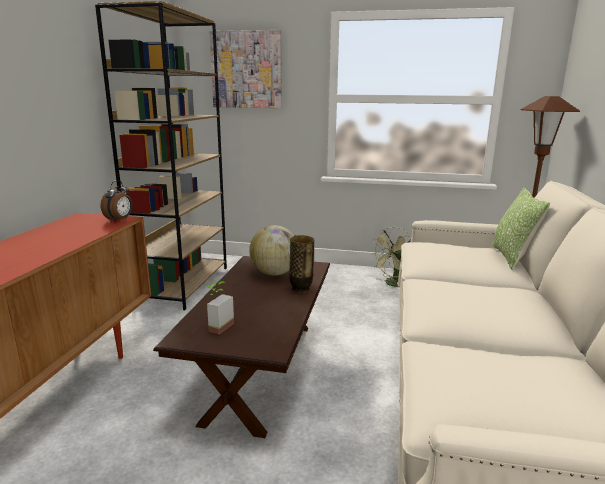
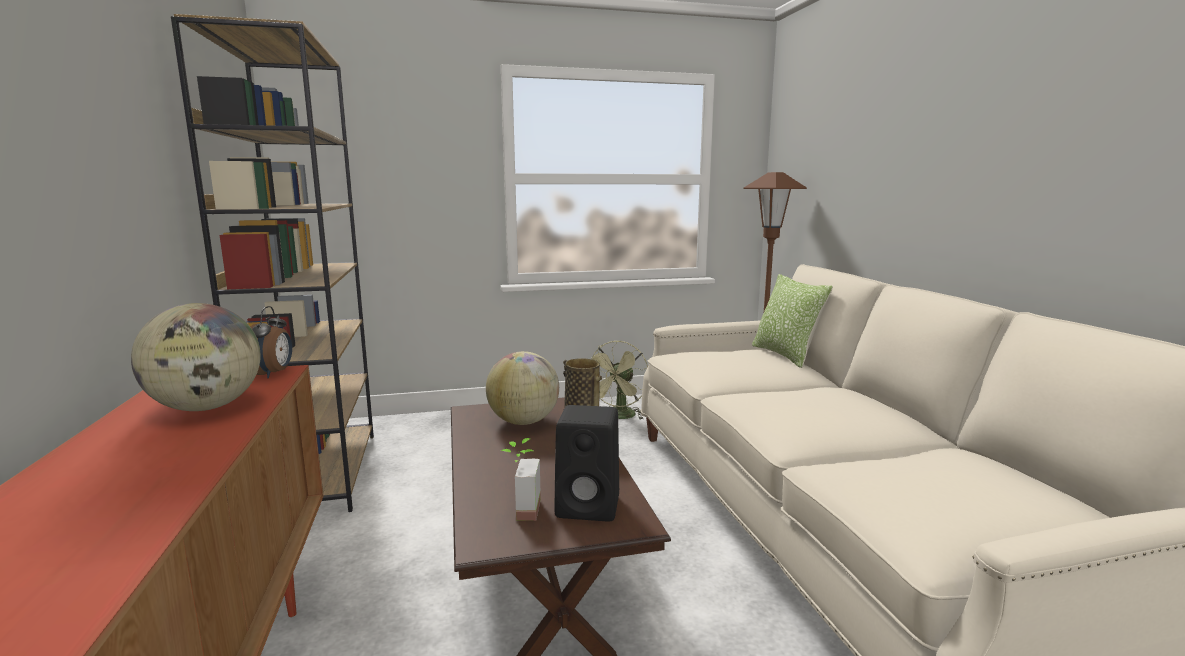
camera: 25 degrees left, 5 degrees down
picture [209,30,282,108] -> none
none -> globe [131,303,261,411]
none -> black speaker [555,405,619,521]

